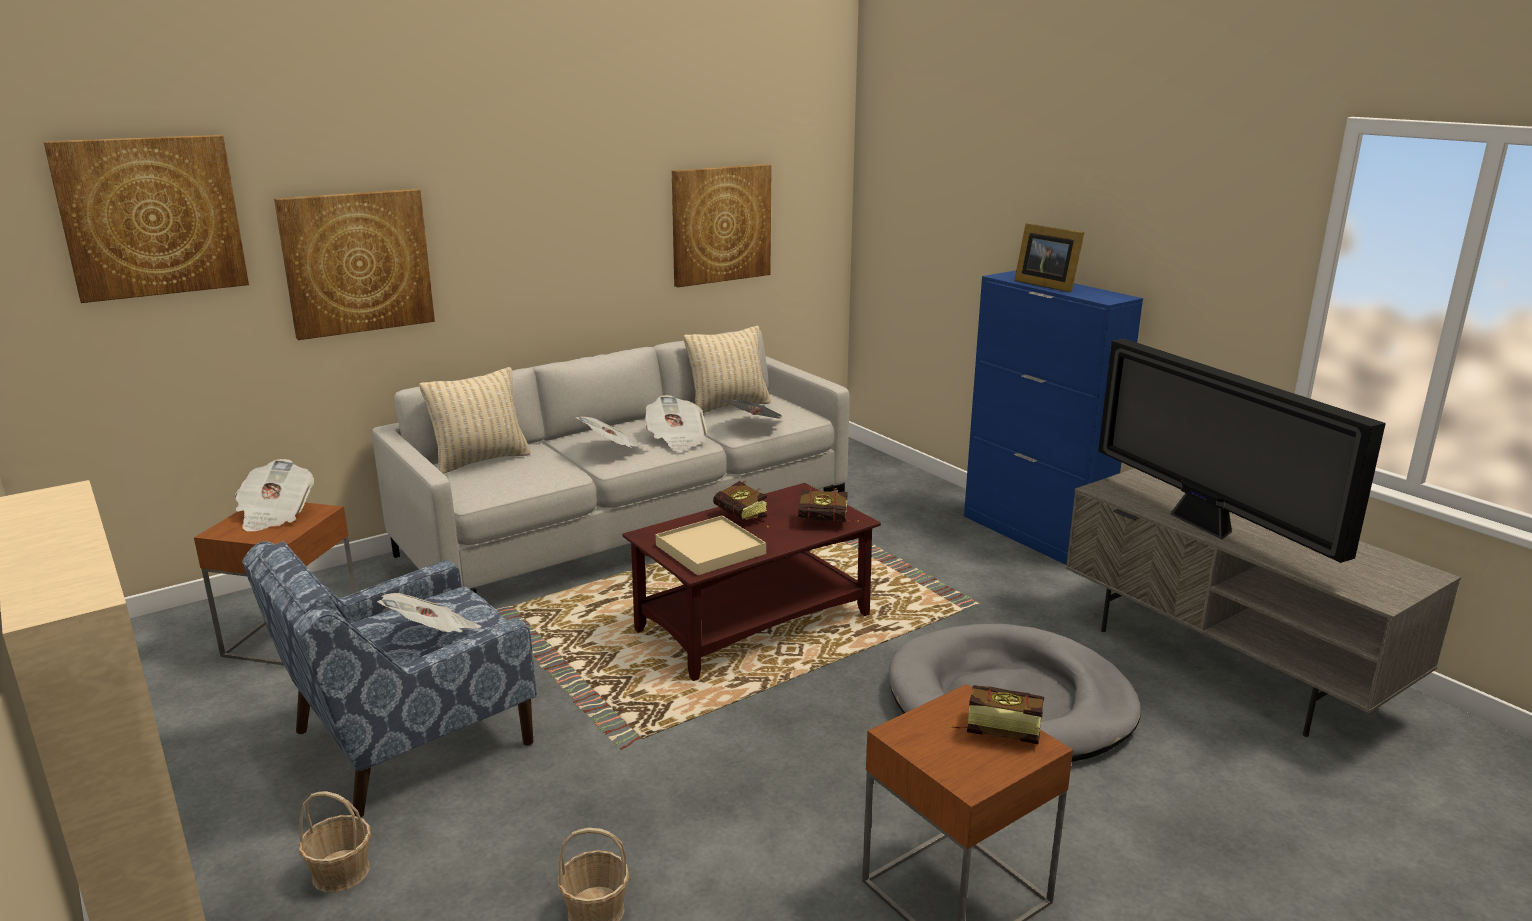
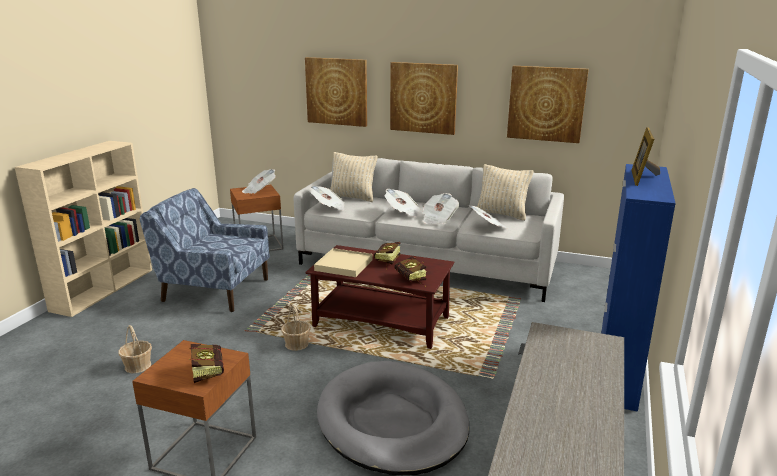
camera: 55 degrees right, 0 degrees up
picture [43,135,249,303] -> picture moved to [390,62,458,135]
basket [299,791,371,893] -> basket moved to [281,305,311,351]
newspaper [377,593,482,633] -> newspaper moved to [310,186,345,211]
television [1098,339,1386,563] -> none

